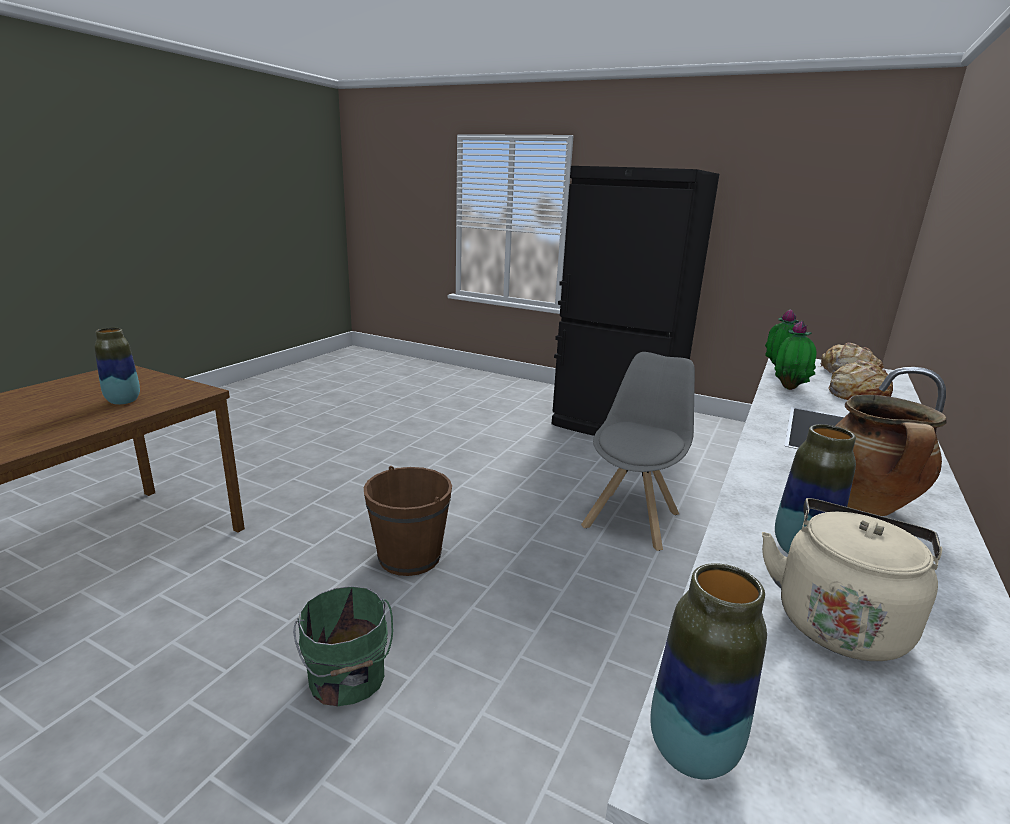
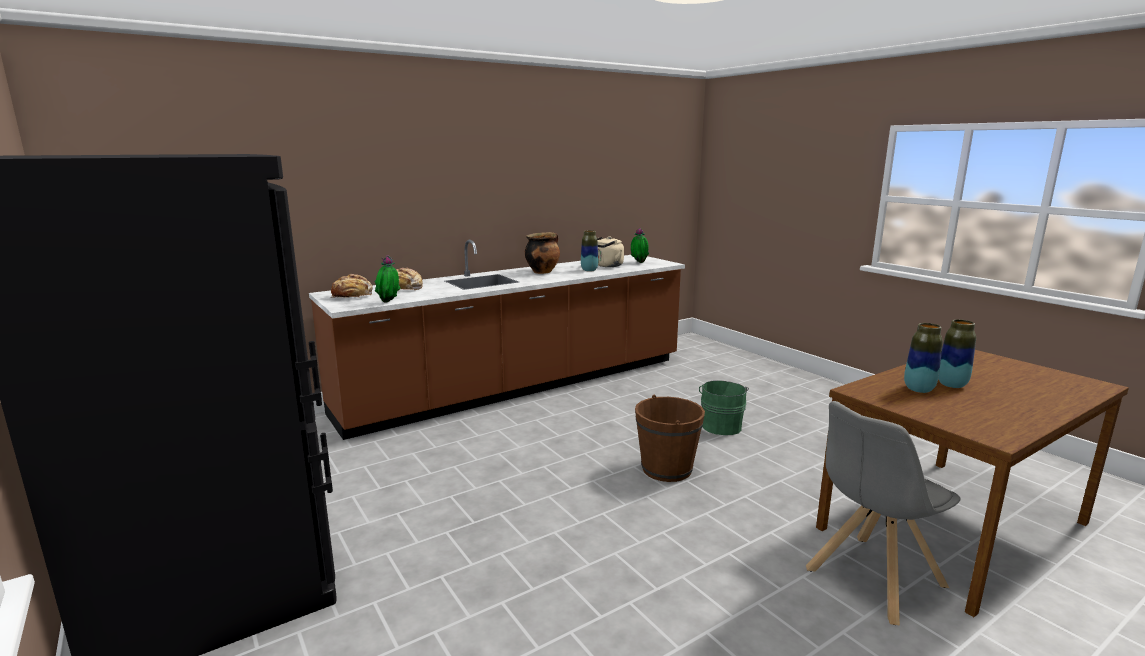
camera: 150 degrees left, 5 degrees down
grey chair [581,352,695,551] -> grey chair moved to [806,401,961,626]
vase [650,563,767,779] -> vase moved to [938,319,976,388]
potted plant [774,321,817,390] -> potted plant moved to [631,228,649,263]

